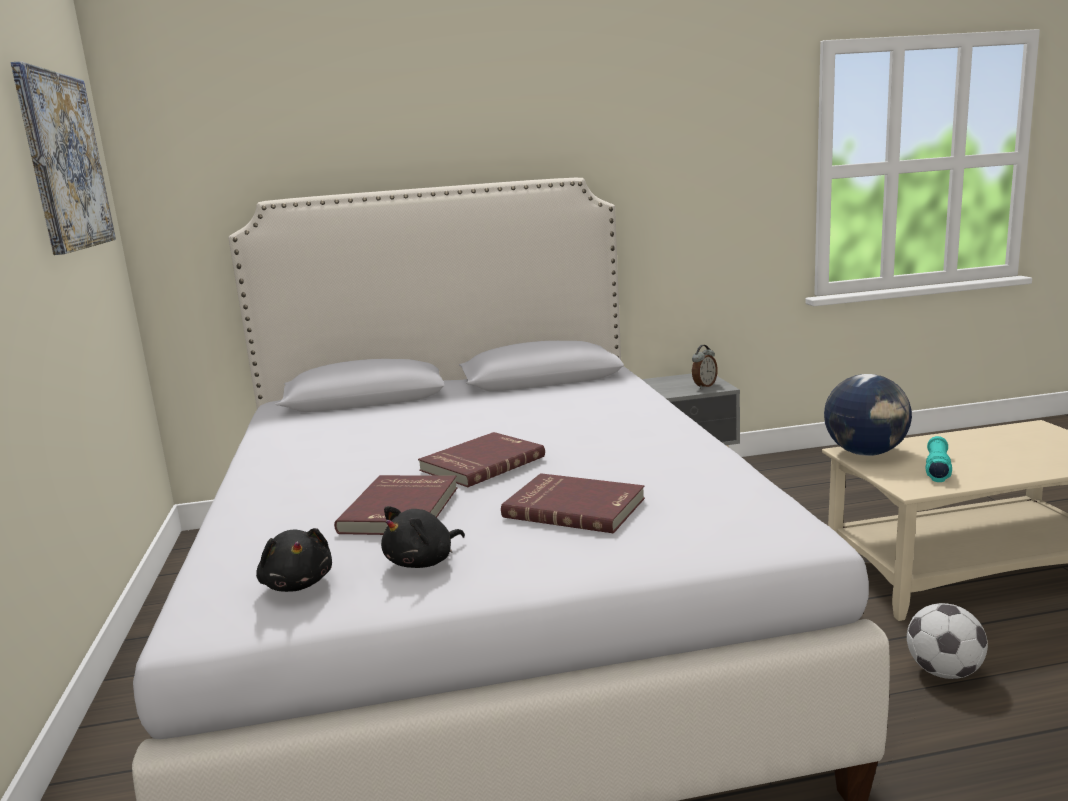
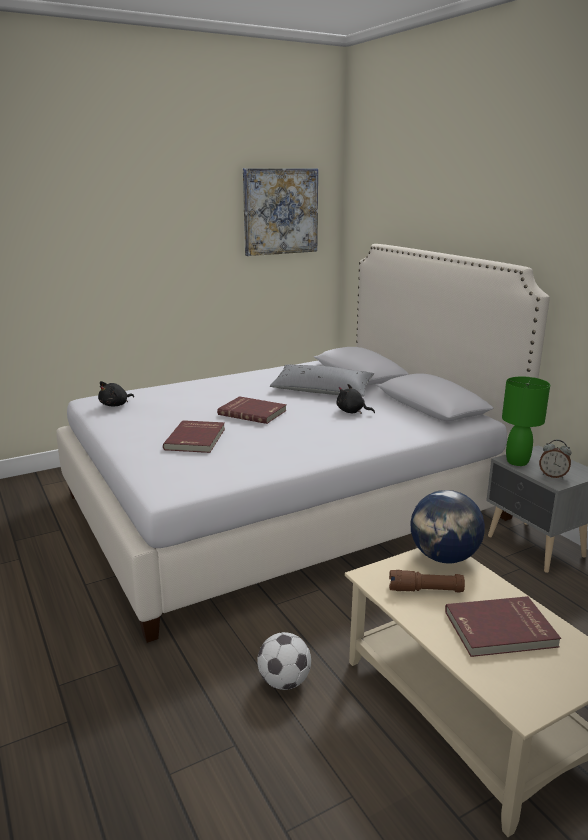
camera: 70 degrees right, 5 degrees up
red book [334,475,458,535] -> red book moved to [445,596,561,657]
black plush toy [381,506,465,568] -> black plush toy moved to [337,384,375,414]
turquoise flashlight [926,436,952,482] -> brown flashlight [389,570,465,592]
none -> grey pillow [270,364,374,397]
none -> green table lamp [502,377,550,466]

